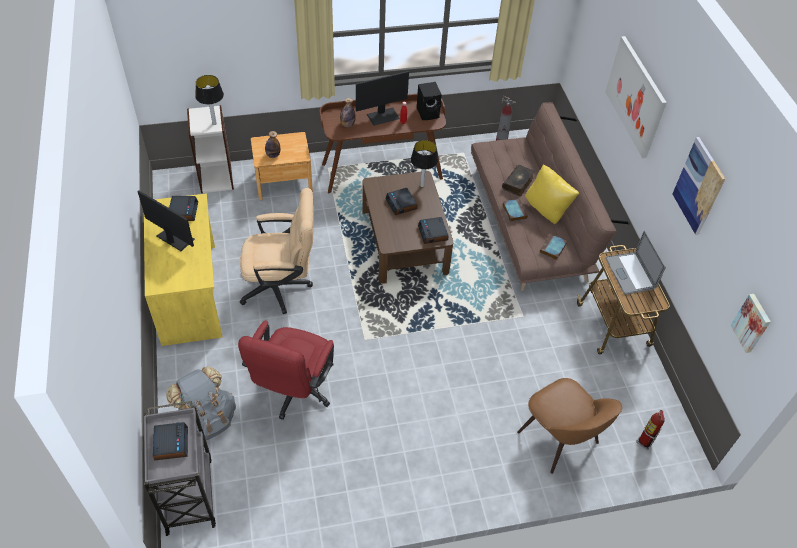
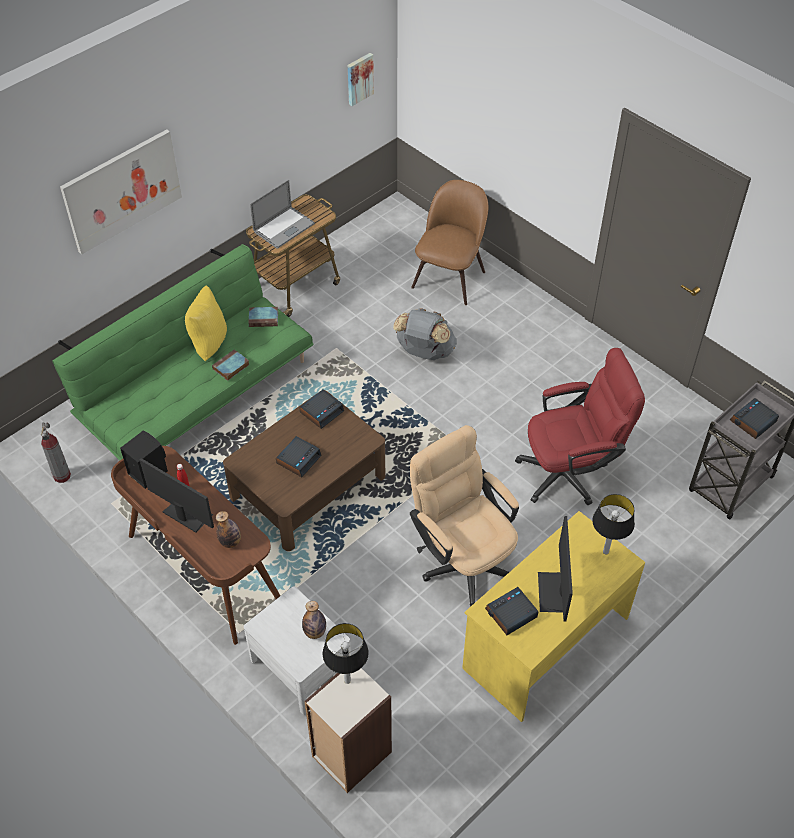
camera: 120 degrees left, 0 degrees up
grey backpack [166,366,236,440] -> grey backpack moved to [393,308,457,360]
brown nightstand [251,132,313,200] -> white nightstand [244,586,351,715]
table lamp [411,140,438,187] -> table lamp moved to [593,494,635,555]
brown sofa [471,102,630,291] -> green sofa [52,244,314,460]
book [502,165,535,196] -> none
fire extinguisher [636,410,665,450] -> none
picture [673,137,725,235] -> none

